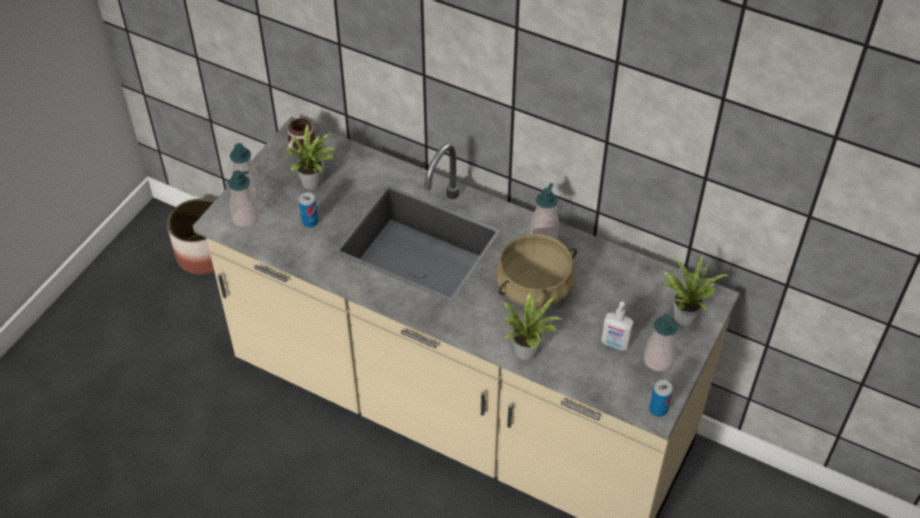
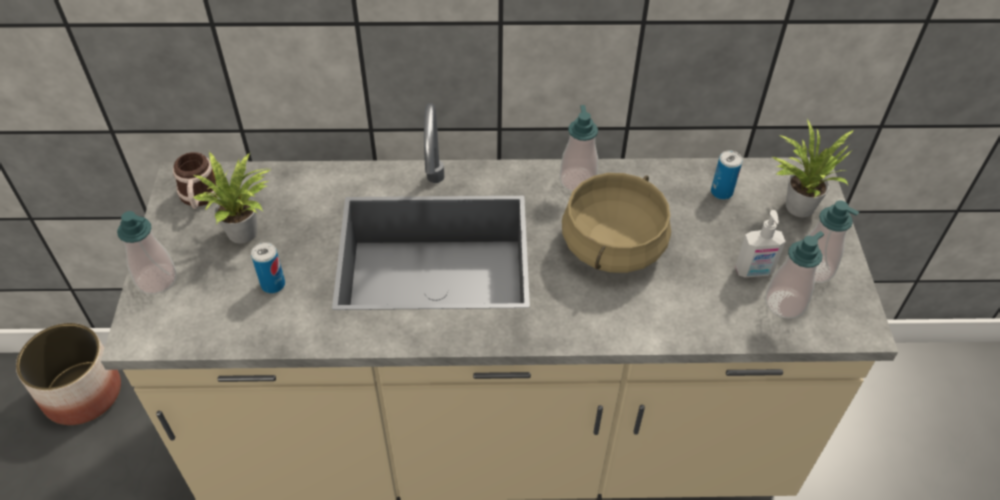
camera: 30 degrees left, 0 degrees up
soap dispenser [228,170,260,227] -> soap dispenser moved to [765,231,824,319]
potted plant [502,291,562,360] -> none
can [649,380,673,417] -> can moved to [711,151,743,200]

